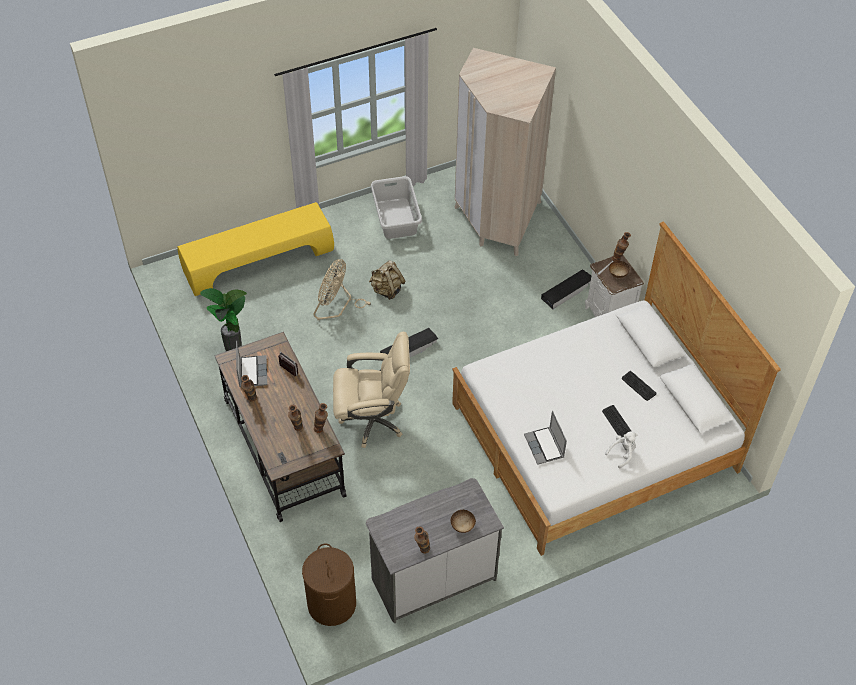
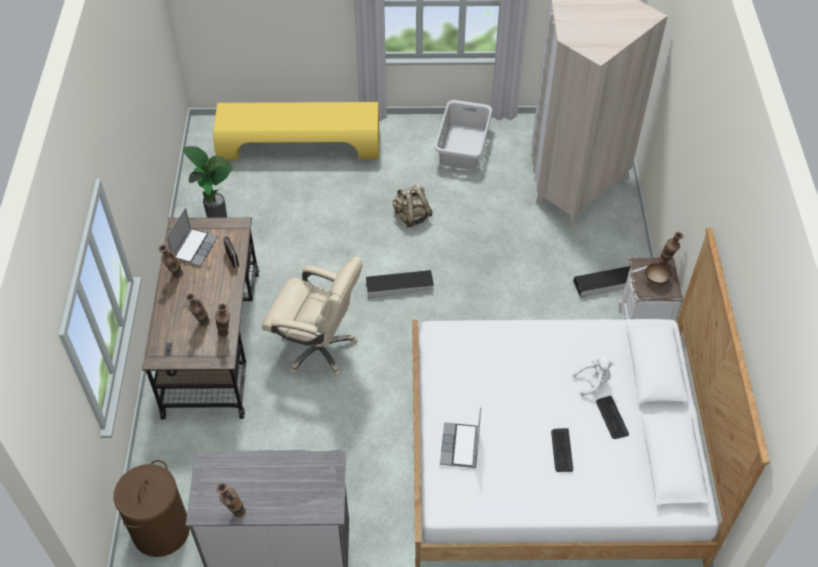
camera: 25 degrees right, 0 degrees up
beige fan [313,259,371,320] -> none
bowl [451,510,476,533] -> none
white plush toy [605,432,637,468] -> white plush toy moved to [573,357,614,396]

